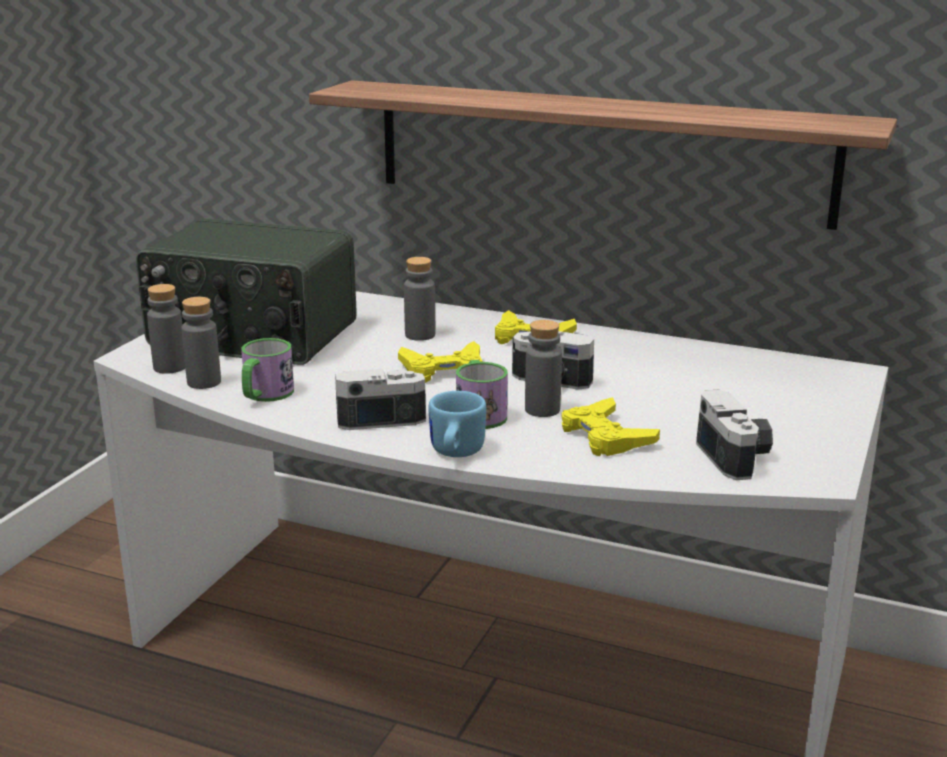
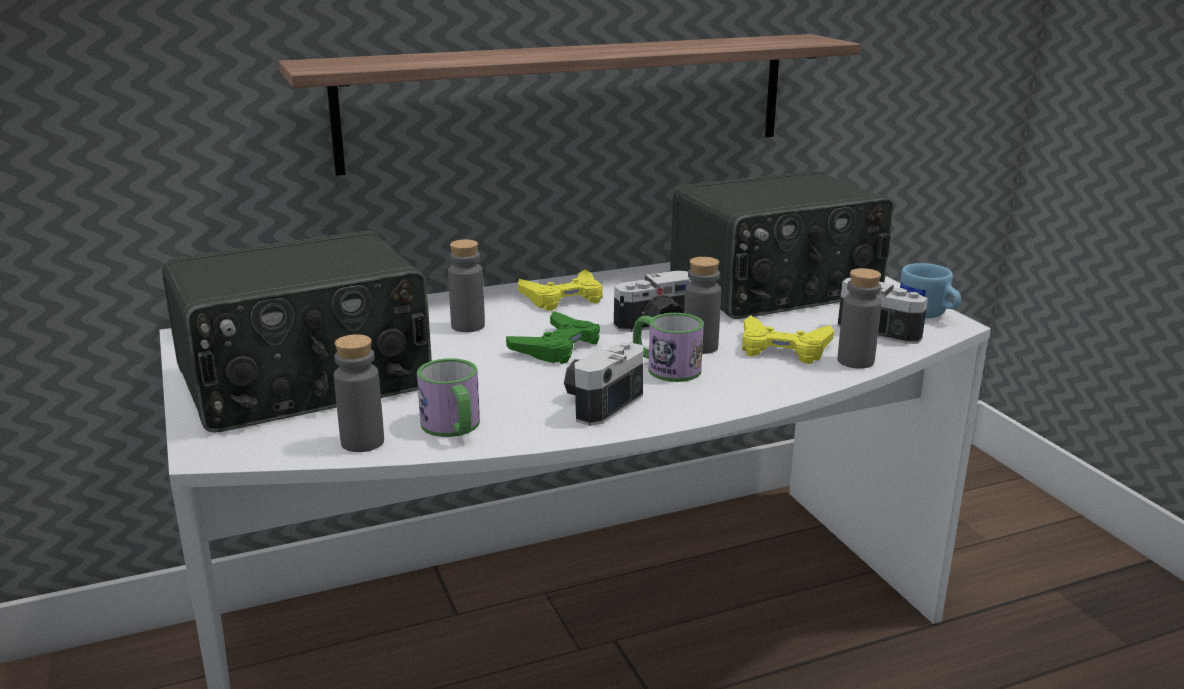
camera: 45 degrees left, 0 degrees up
grey bottle [147,284,185,374] -> grey bottle moved to [838,268,882,369]
yellow game controller [398,341,482,383] -> green game controller [506,311,600,364]
blue mug [428,391,486,457] -> blue mug moved to [900,263,961,318]
none -> radio [670,171,893,319]

